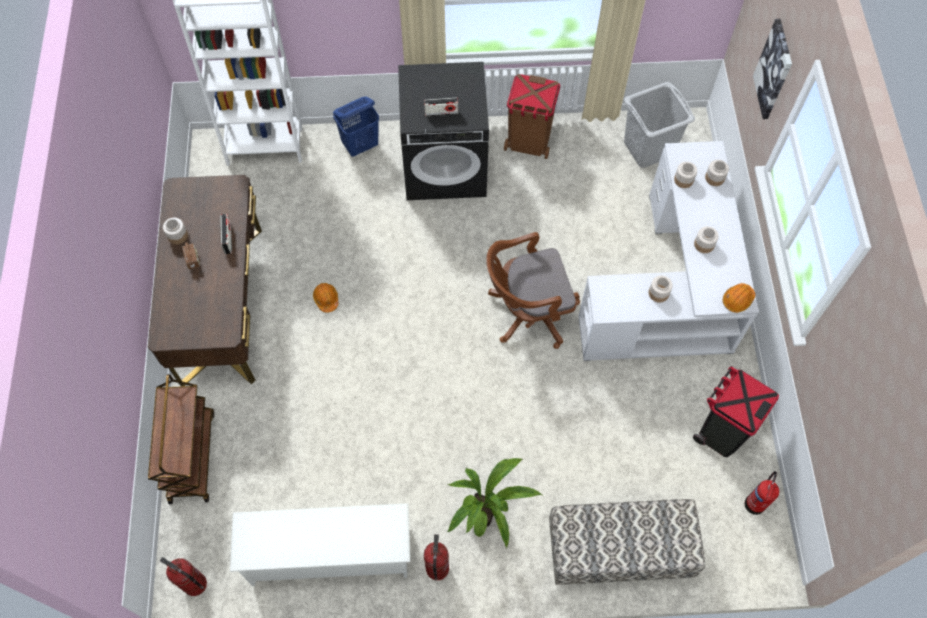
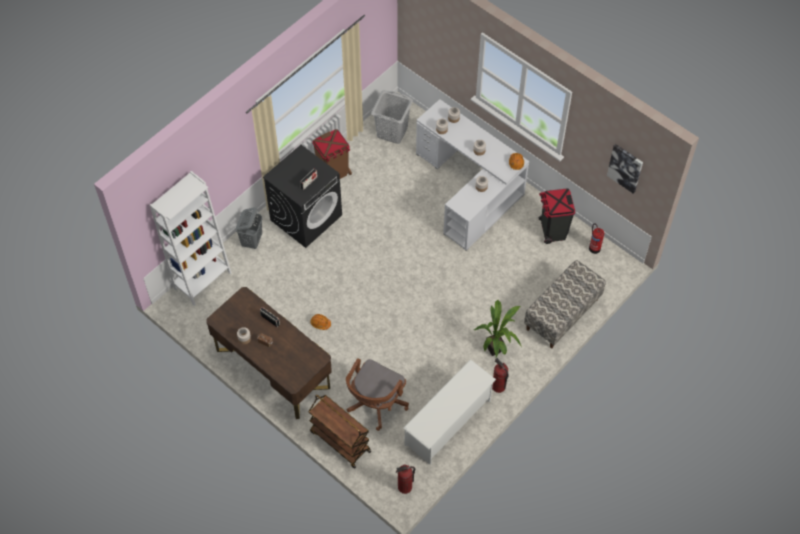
camera: 45 degrees left, 5 degrees down
blue laundry basket [333,97,379,157] -> grey laundry basket [236,207,262,249]
brown office chair [486,232,580,349] -> brown office chair moved to [346,358,409,431]
picture [753,19,792,119] -> picture moved to [607,144,643,194]

